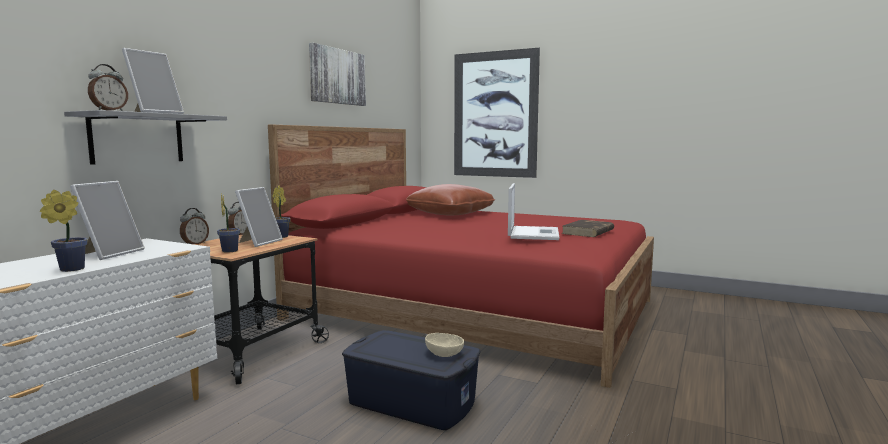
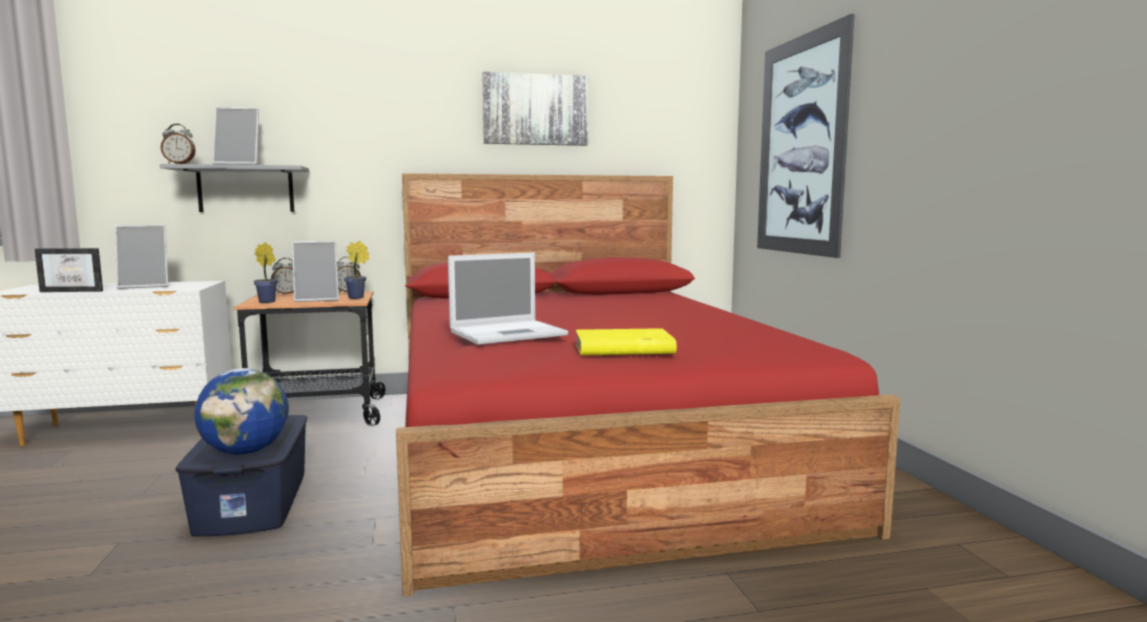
camera: 50 degrees right, 0 degrees up
potted plant [40,190,87,272] -> picture frame [35,248,103,292]
brown pillow [406,184,495,215] -> none
beige bowl [425,333,464,357] -> globe [194,368,289,455]
brown book [562,220,614,237] -> yellow book [575,328,677,355]

